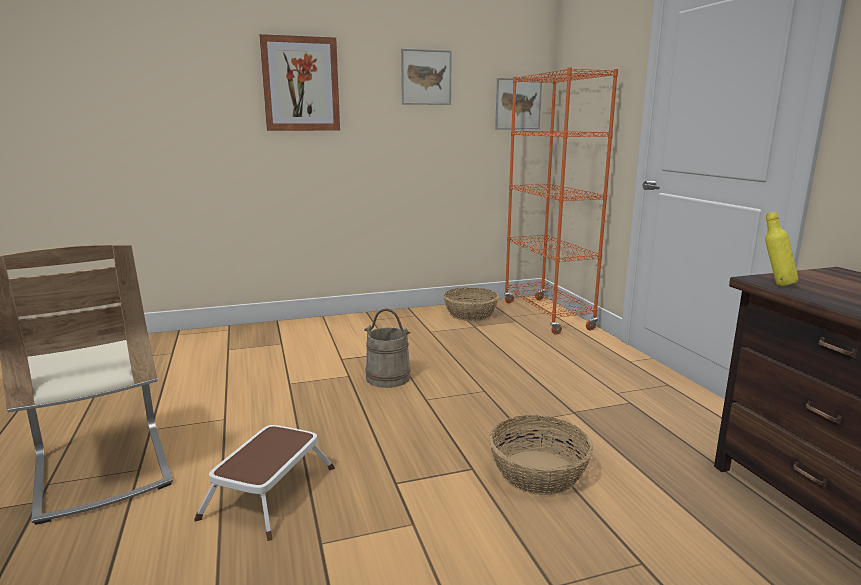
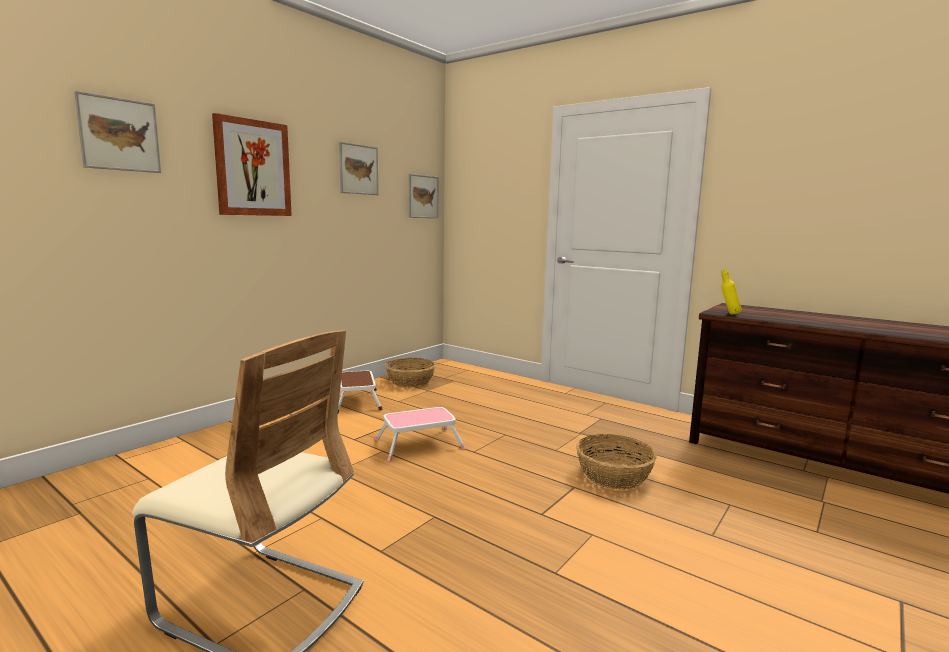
camera: 35 degrees left, 5 degrees down
brown step ladder [194,425,335,541] -> brown step ladder moved to [338,371,383,413]
beige bucket [364,308,411,388] -> pink step ladder [375,407,465,461]
orange bookcase [504,67,618,335] -> none
none -> picture [74,91,161,173]

